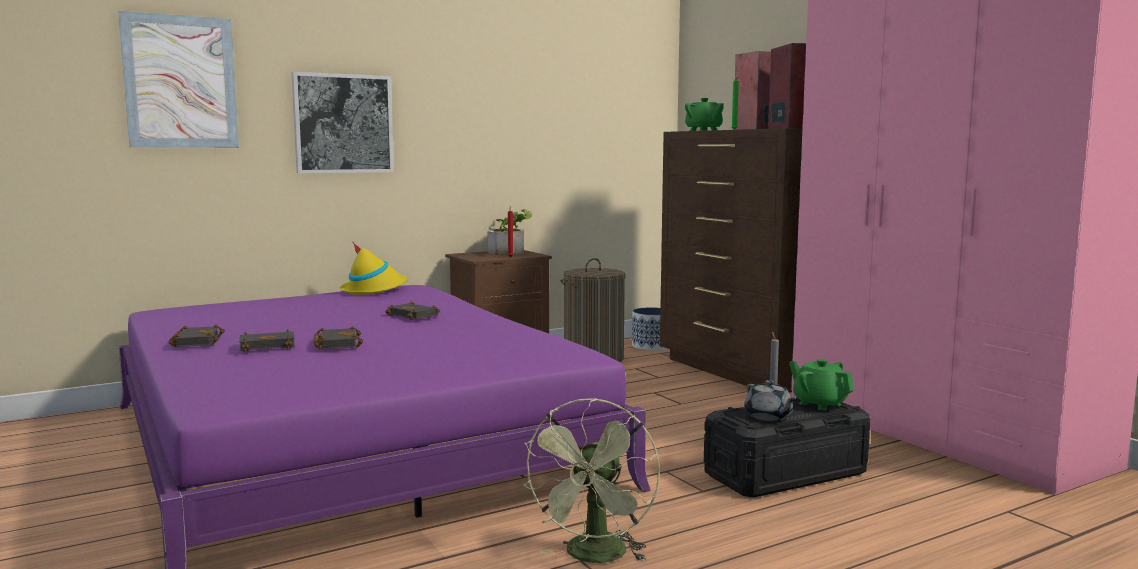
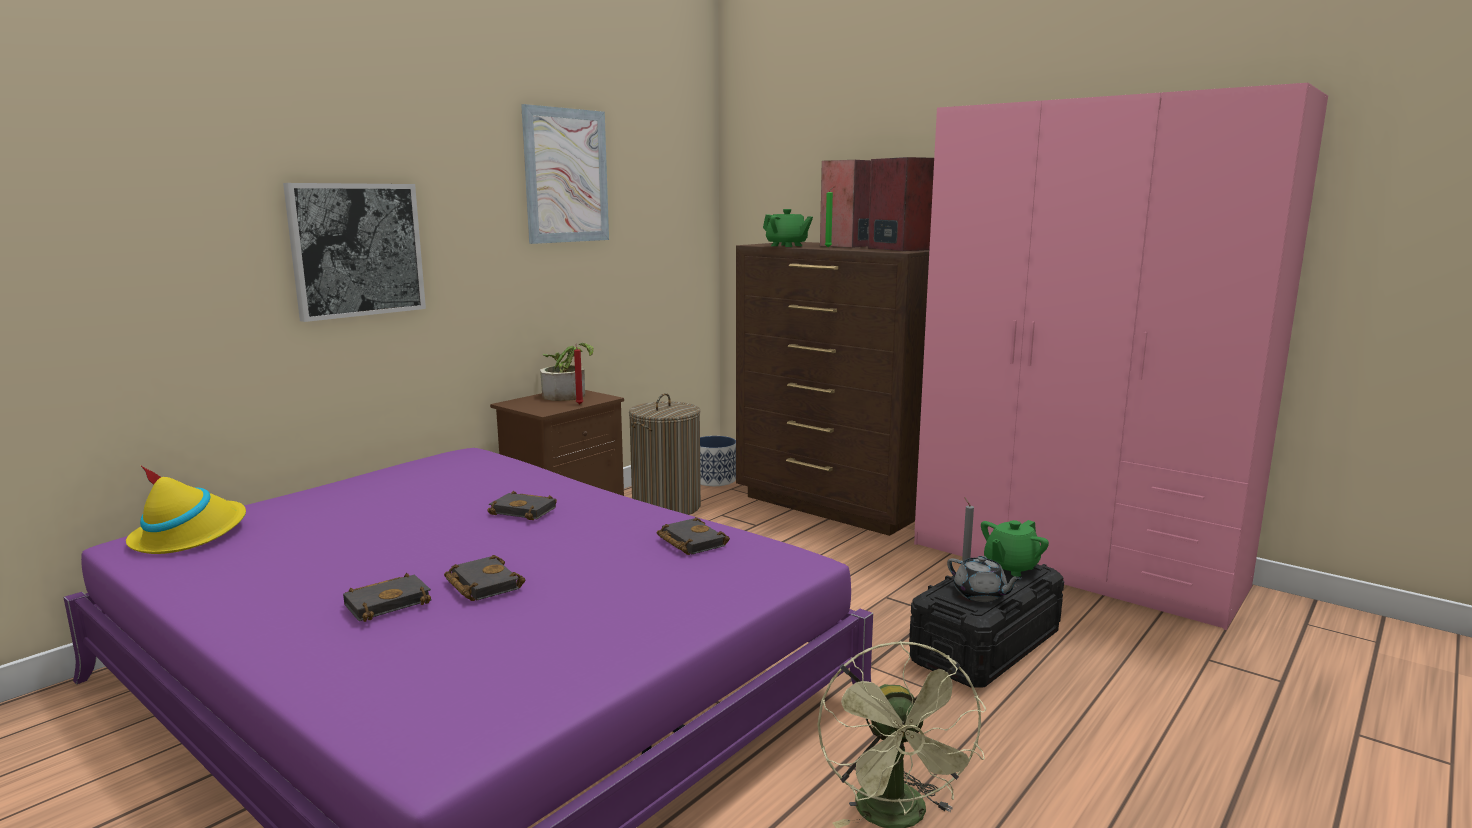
camera: 20 degrees left, 5 degrees up
picture [118,11,239,148] -> picture moved to [521,104,609,244]
black book [168,325,225,347] -> black book moved to [657,517,730,555]
yellow hat [340,242,408,295] -> yellow hat moved to [126,465,246,554]
green teapot [789,359,854,410] -> green teapot turned 75 degrees counterclockwise [981,520,1049,577]

